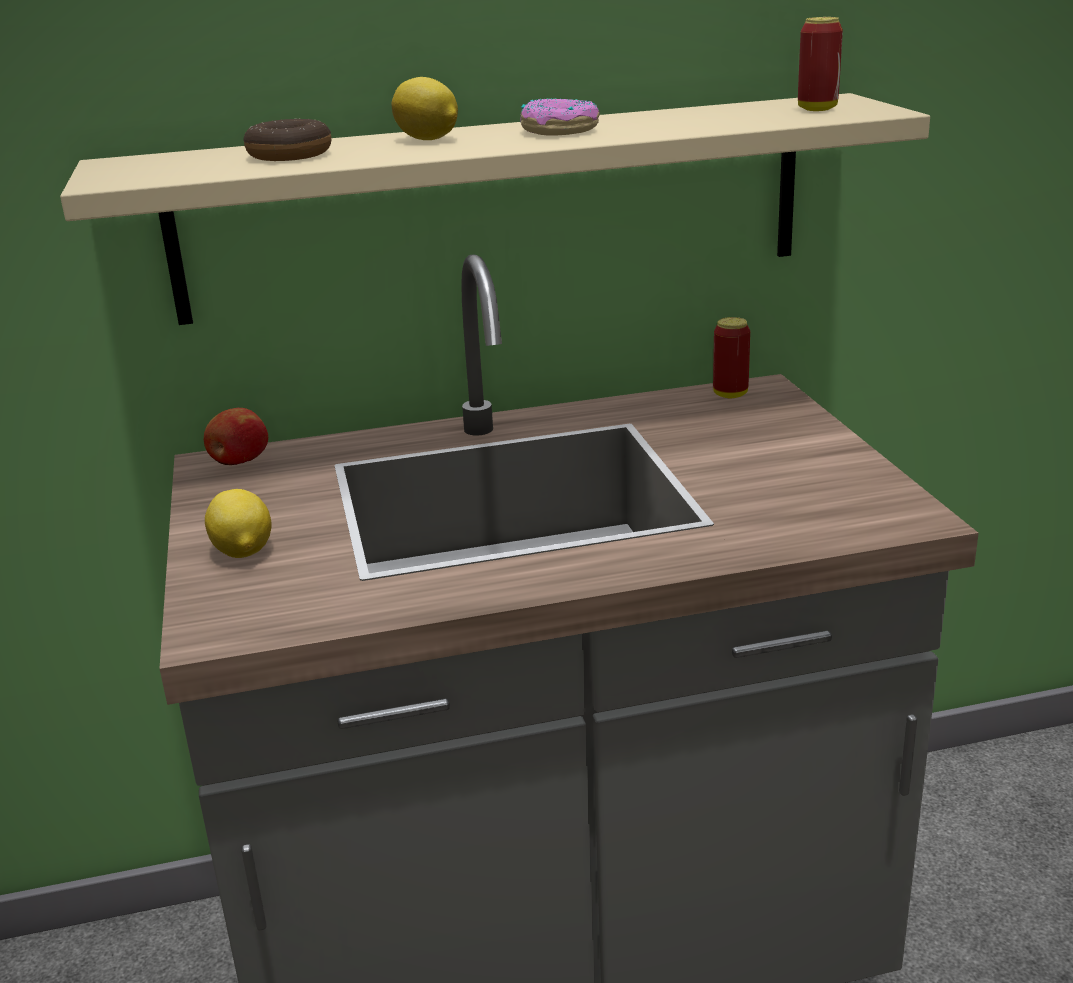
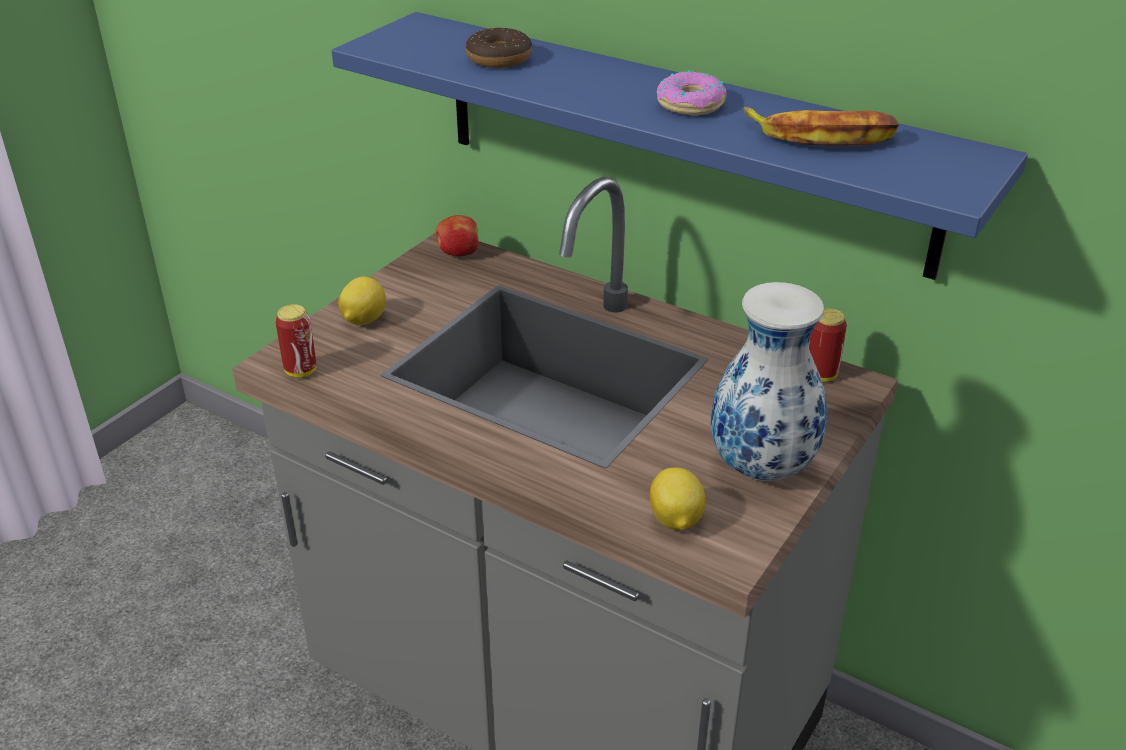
camera: 45 degrees right, 10 degrees up
beige shelf [60,93,930,325] -> blue shelf [332,12,1028,280]
lemon [392,77,458,140] -> lemon moved to [650,468,705,530]
can [798,17,843,111] -> can moved to [275,304,316,377]
none -> vase [711,282,827,481]
none -> banana [743,107,900,146]

